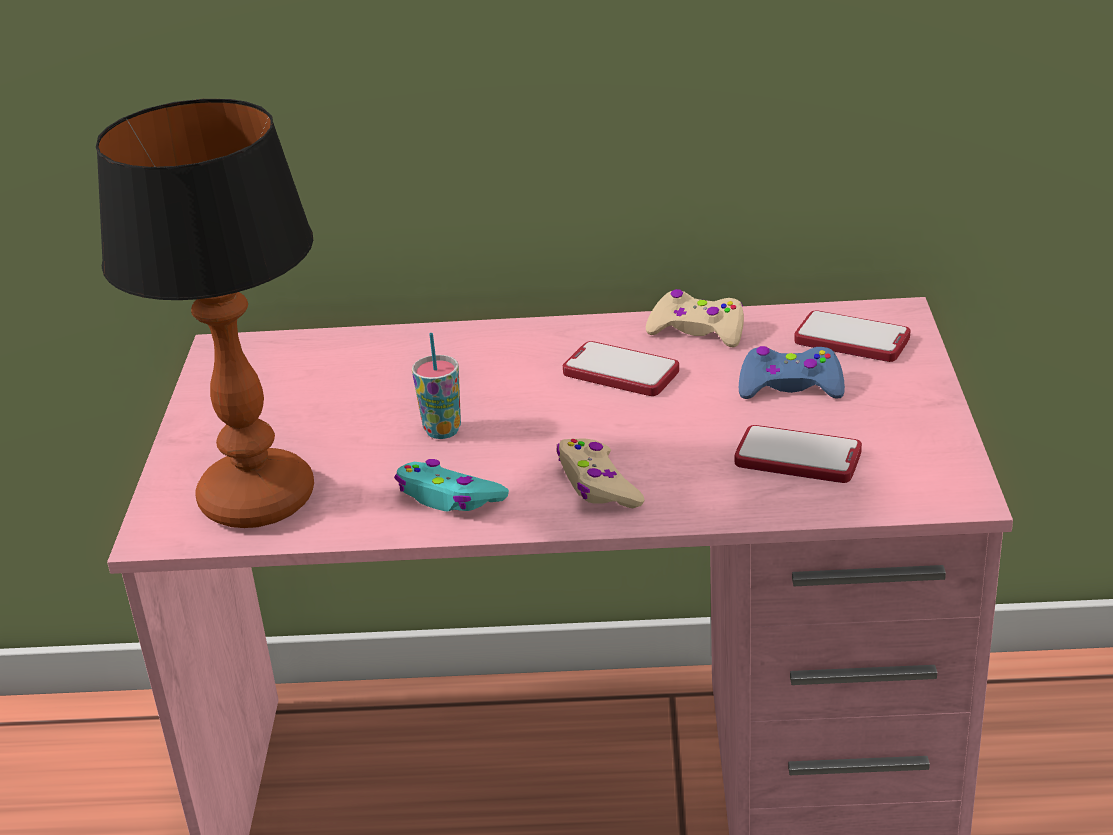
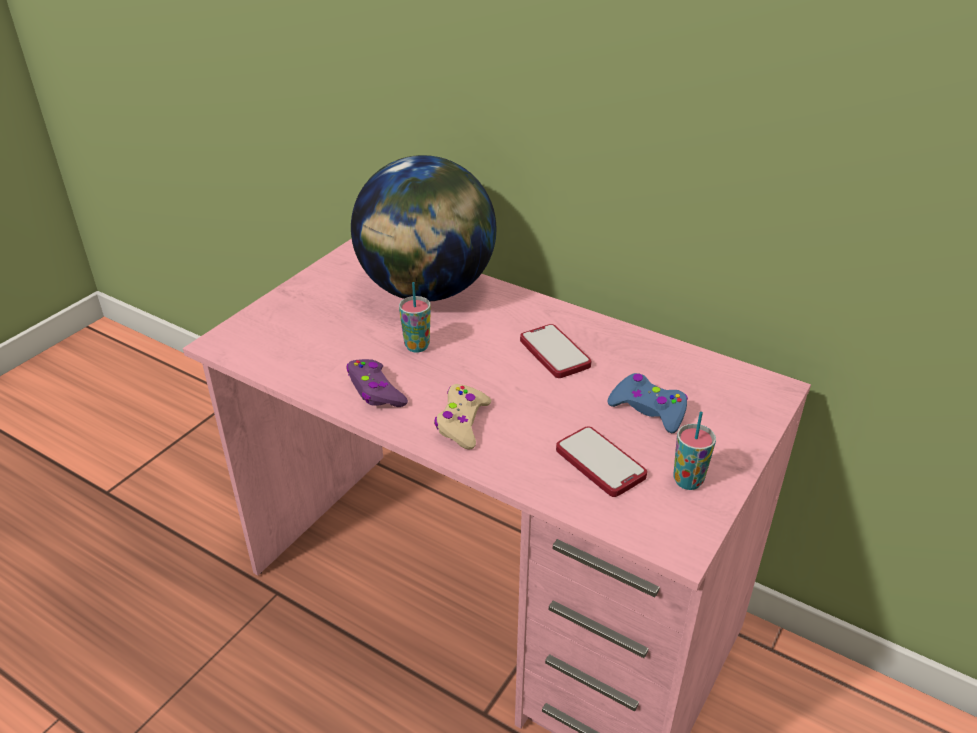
camera: 30 degrees right, 5 degrees up
table lamp [96,99,314,528] -> none
turquoise game controller [394,459,509,511] -> purple game controller [346,359,408,407]
beige game controller [646,289,744,347] -> none
phone [794,310,910,362] -> none
none -> globe [351,155,496,301]
none -> cup [673,411,716,490]

